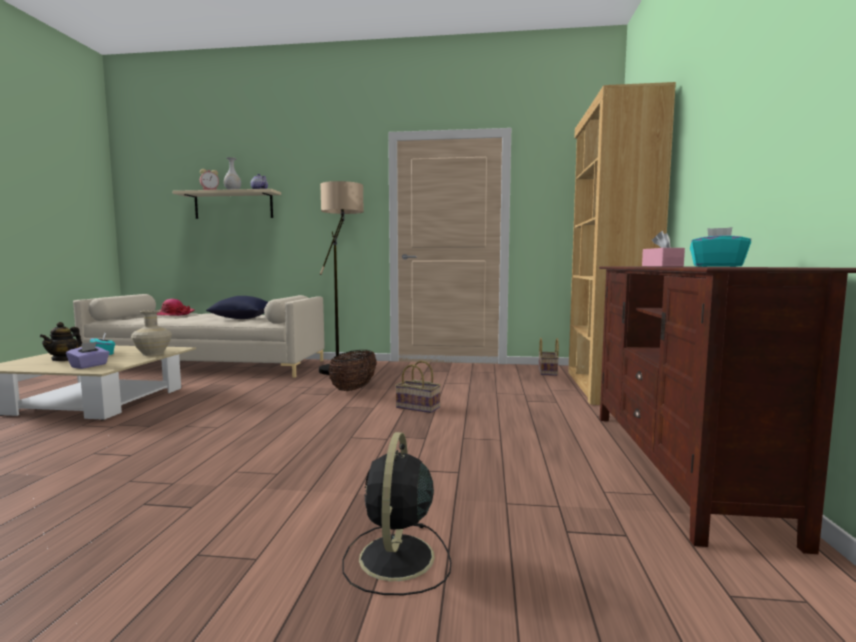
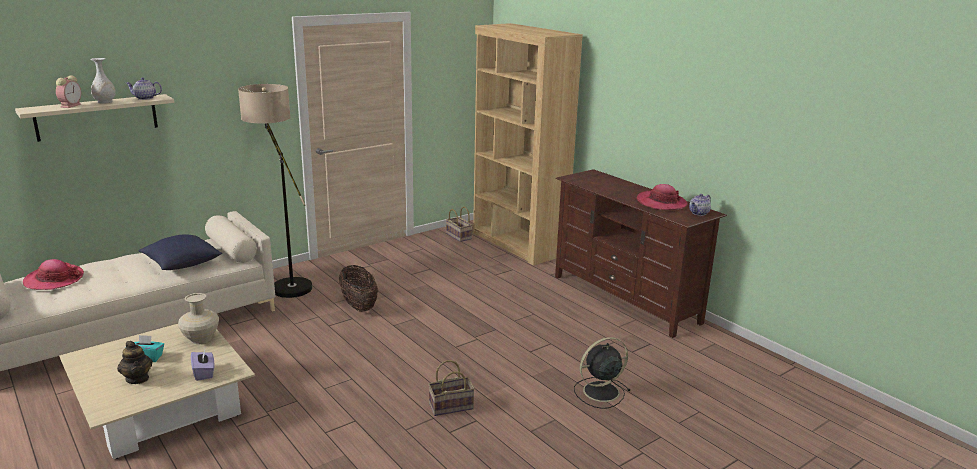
camera: 45 degrees left, 15 degrees up
black fan [343,432,451,595] -> black fan turned 105 degrees clockwise [574,337,631,409]
basket [395,360,441,413] -> basket moved to [428,360,475,416]
pink tissue box [642,231,685,266] -> none
turquoise tissue box [690,227,751,267] -> hat [637,184,687,210]
none -> teapot [689,194,711,216]

